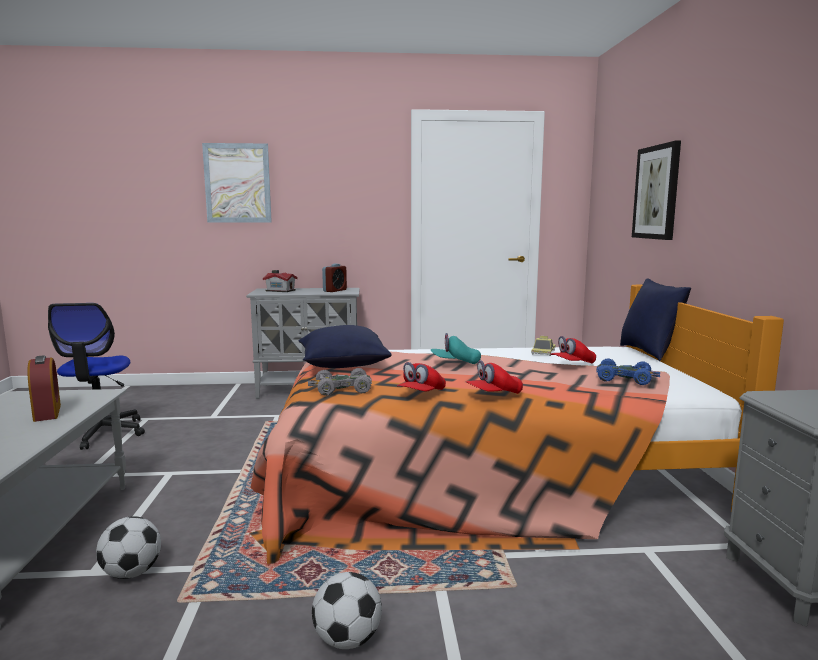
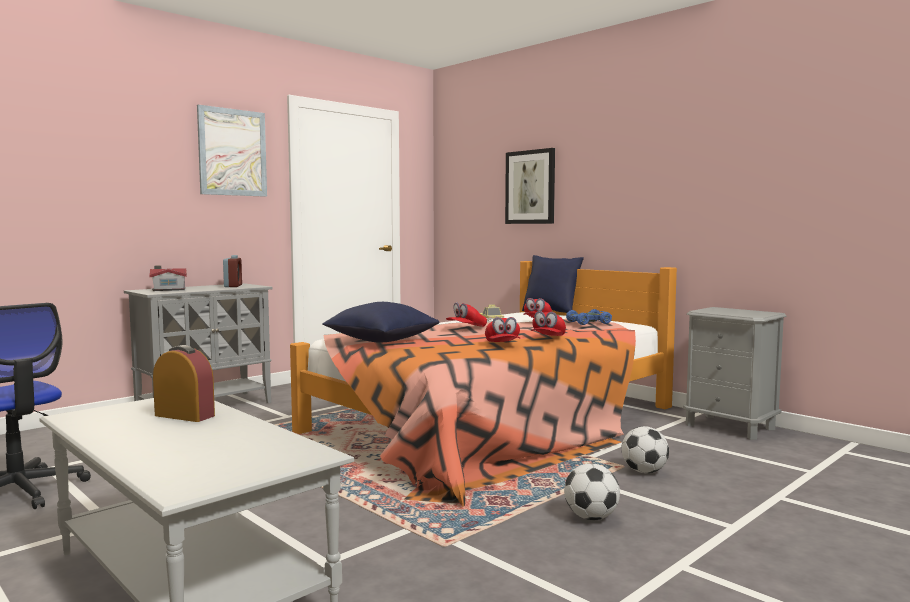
camera: 40 degrees left, 5 degrees down
football [96,516,161,579] -> football moved to [621,426,669,473]
picture [202,143,272,222] -> picture moved to [197,105,267,197]
grey toy car [308,368,372,396] -> none
turquoise cap [431,333,481,364] -> red cap [446,302,487,327]

